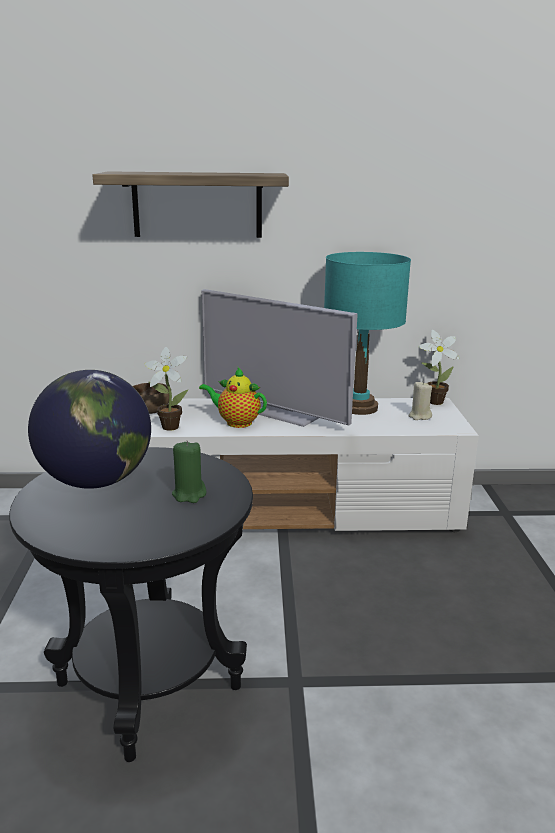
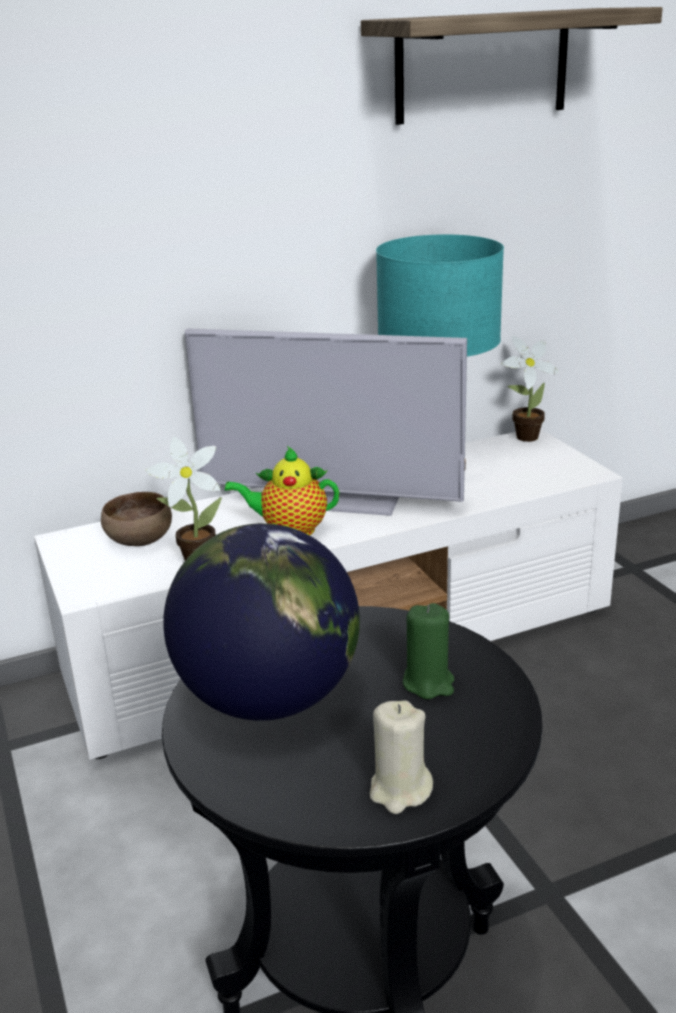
camera: 20 degrees left, 5 degrees up
shelf [92,171,289,238] -> shelf moved to [361,7,663,125]
beige candle [409,381,432,420] -> beige candle moved to [370,700,433,814]

